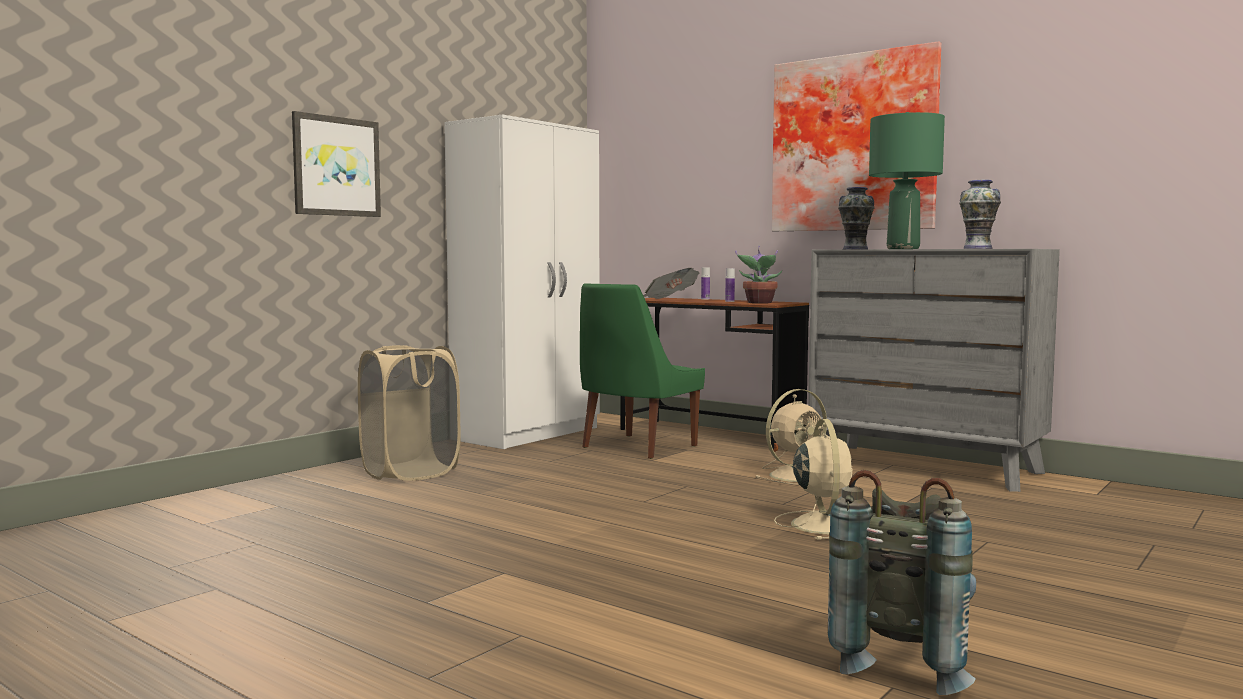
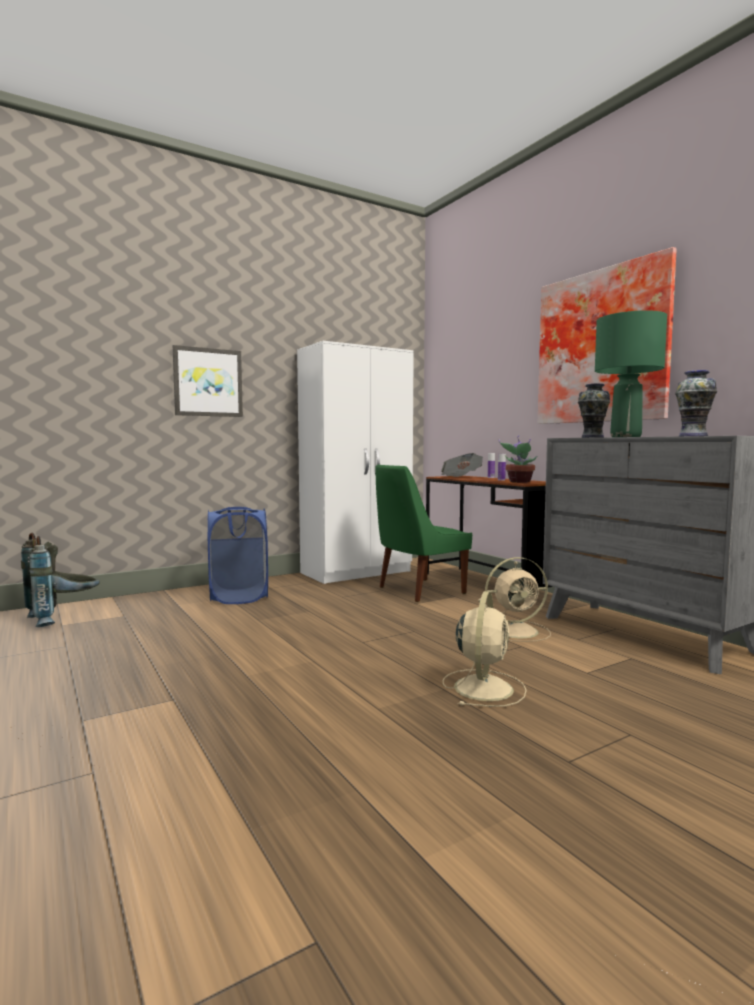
camera: 20 degrees right, 0 degrees up
beige laundry basket [358,345,461,481] -> blue laundry basket [208,507,268,604]
grey backpack [828,470,976,695] -> grey backpack moved to [21,533,100,627]

